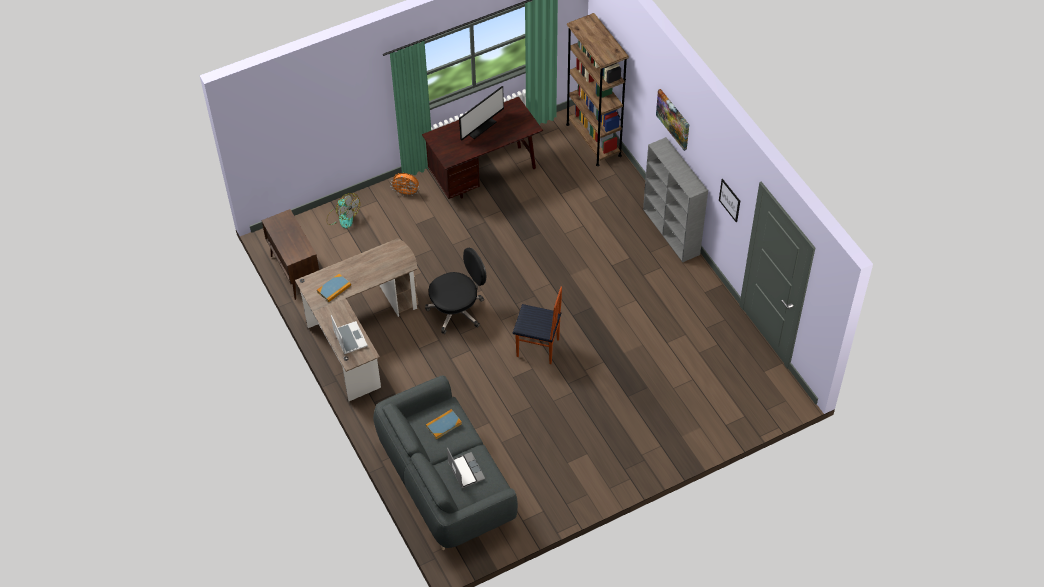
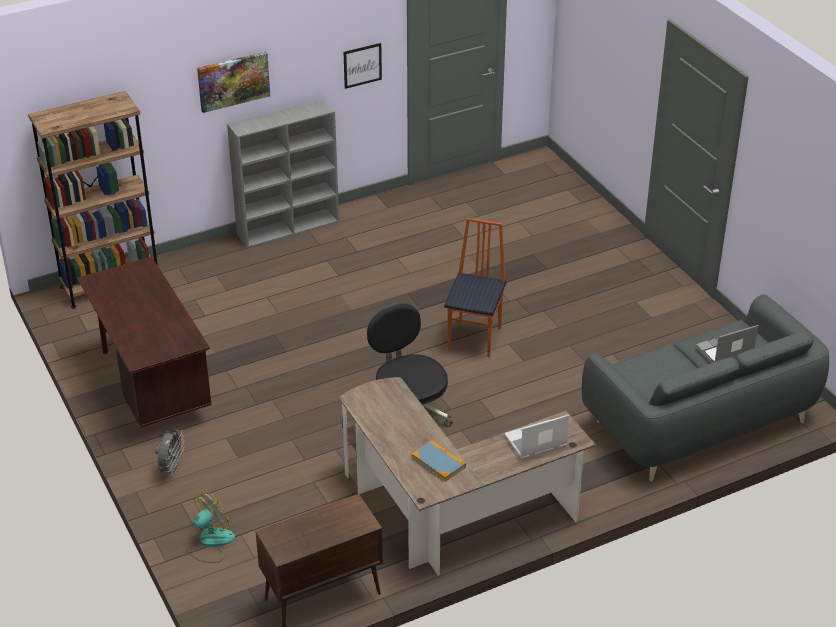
camera: 90 degrees left, 15 degrees down
orange fan [390,173,419,197] -> grey fan [155,430,184,476]
book [426,409,462,439] -> none
monitor [459,86,504,141] -> none

